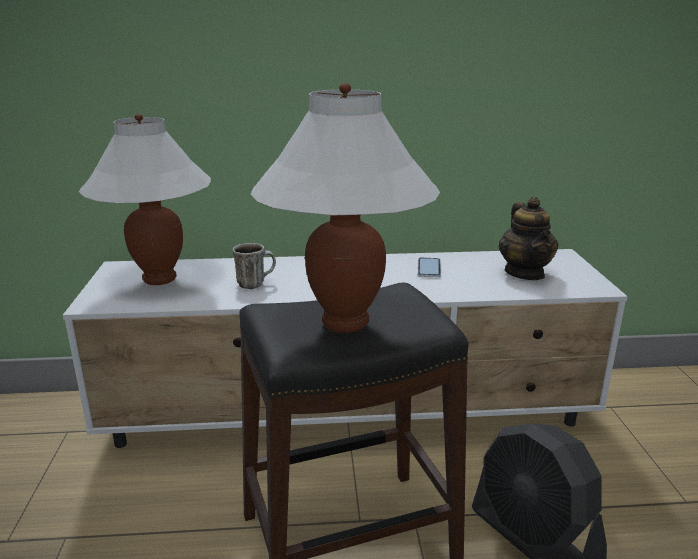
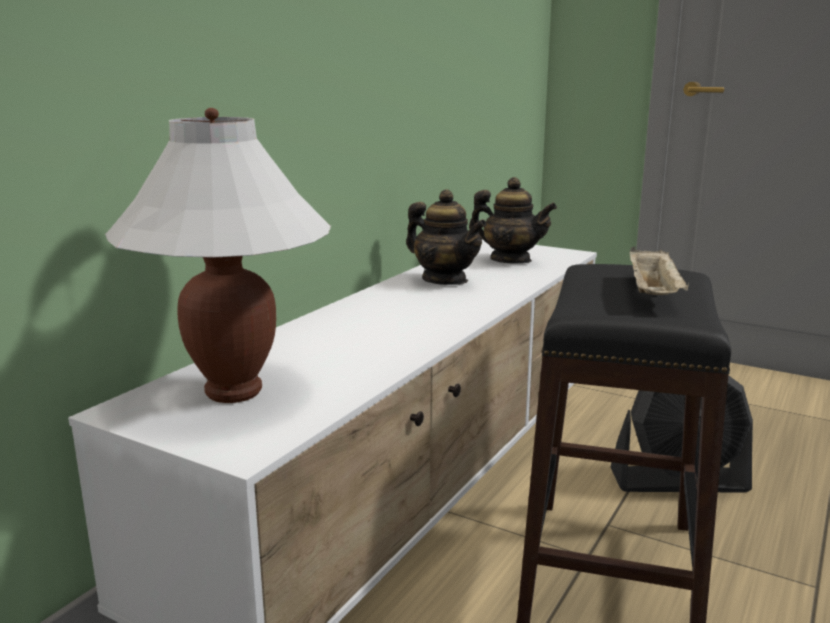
camera: 55 degrees left, 5 degrees down
mug [233,243,276,289] -> none
white table lamp [251,83,440,333] -> beige tray [630,246,690,295]
phone [418,257,441,277] -> teapot [406,189,487,285]

